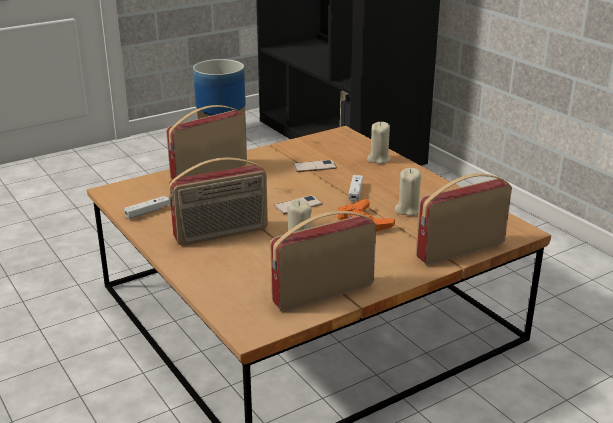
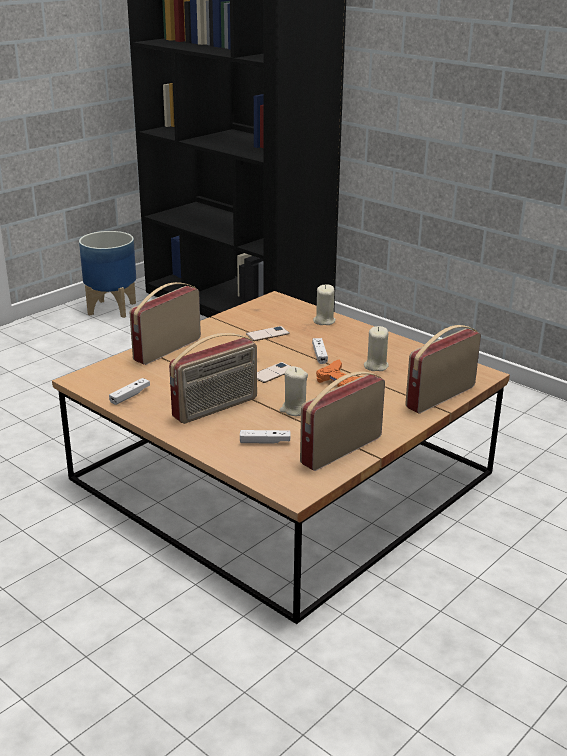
camera: 15 degrees left, 0 degrees up
none -> white game controller [240,430,290,444]

